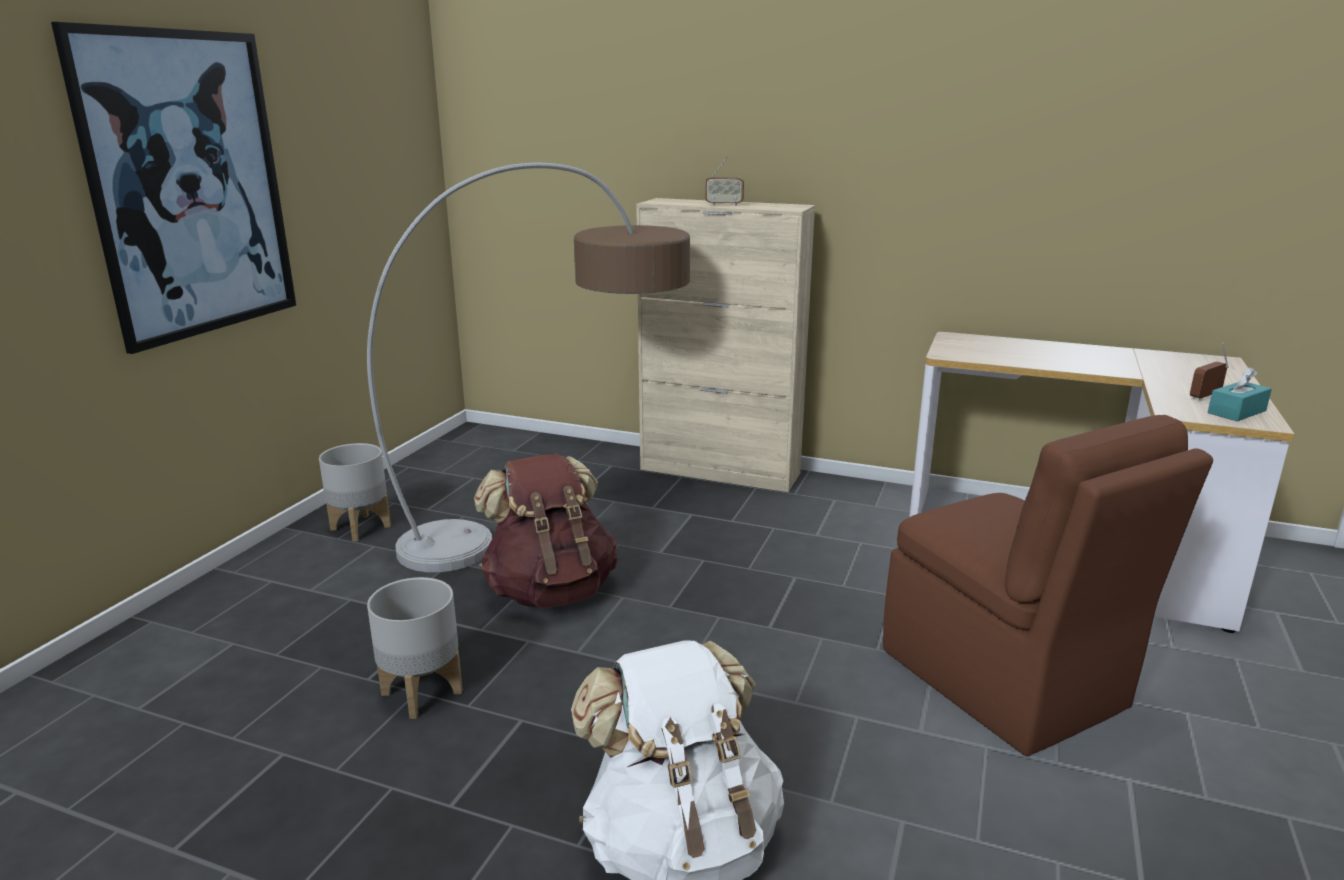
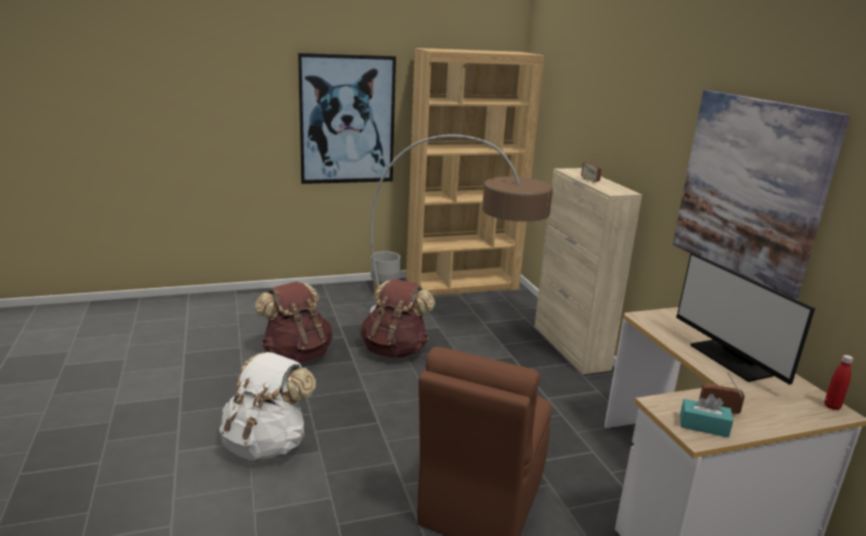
camera: 50 degrees right, 0 degrees up
grey planter [367,577,463,719] -> brown backpack [255,281,333,363]
none -> brown bookcase [406,48,544,296]
none -> picture [673,90,850,300]
none -> monitor [676,253,815,385]
none -> red bottle [825,355,854,410]

